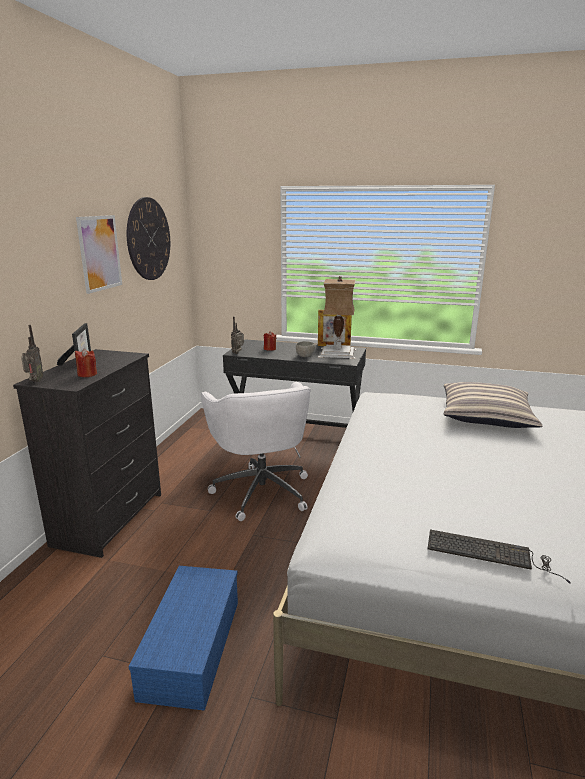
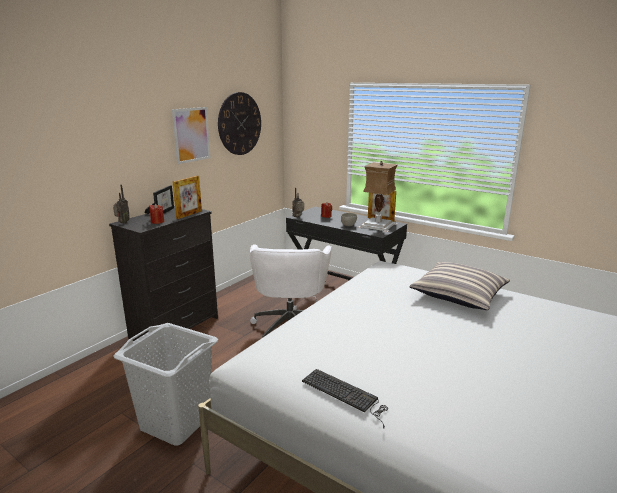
camera: 20 degrees right, 0 degrees up
blue storage box [128,566,238,711] -> grey laundry basket [113,323,218,445]
none -> picture frame [173,176,202,219]

